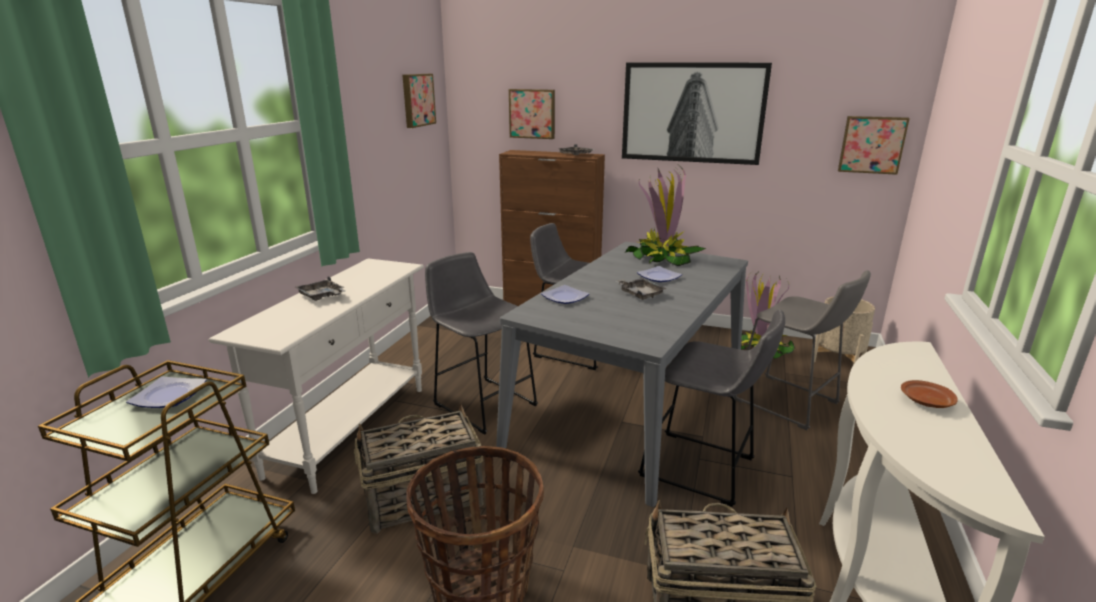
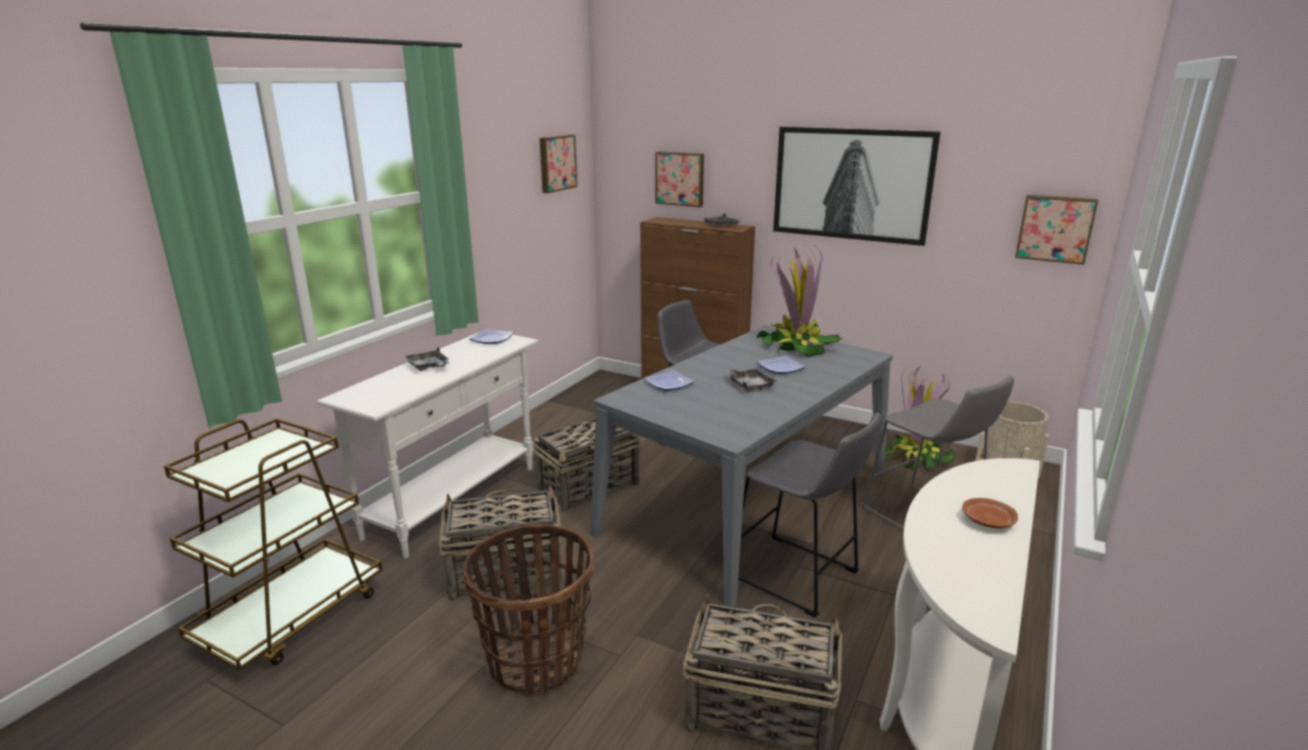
camera: 10 degrees right, 0 degrees up
plate [126,376,207,408] -> plate moved to [469,329,513,344]
grey stool [425,252,538,435] -> basket [533,418,641,512]

